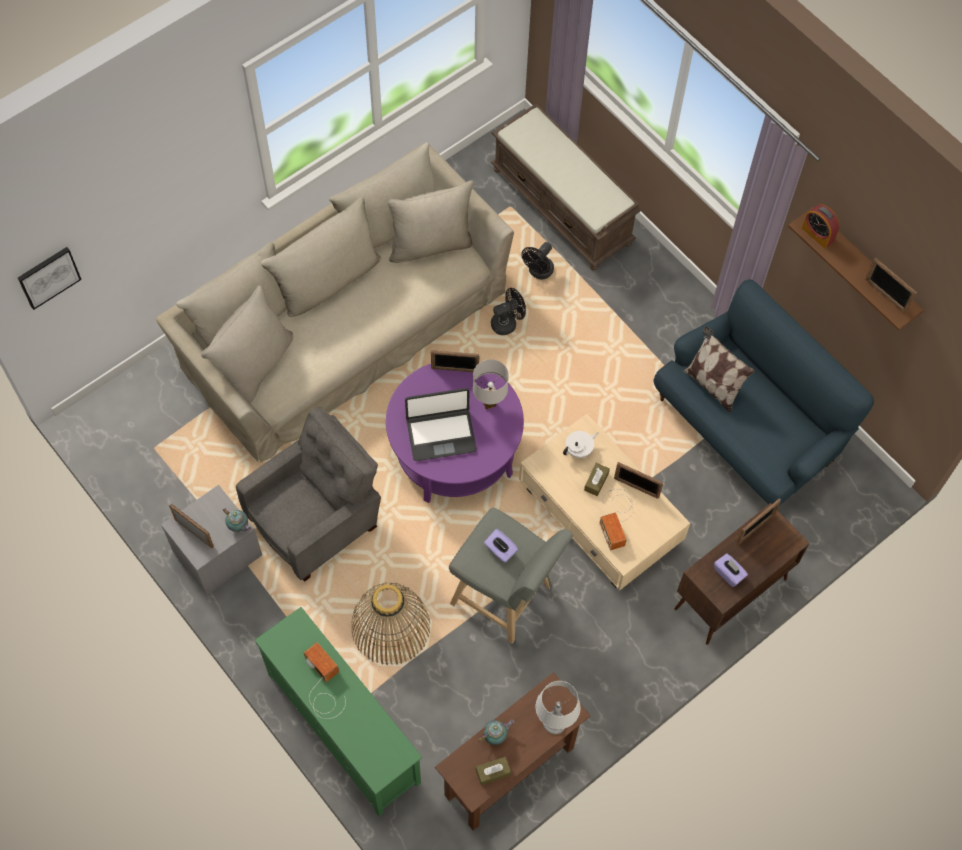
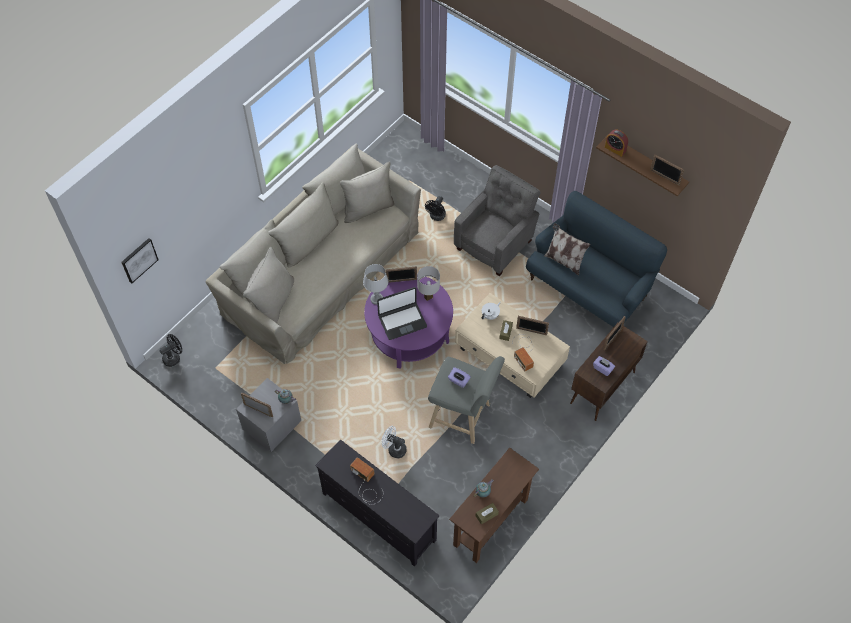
camera: 10 degrees left, 5 degrees down
grey armchair [236,406,381,582] -> grey armchair moved to [454,165,541,276]
green tv stand [255,607,422,816] -> black tv stand [315,439,440,567]
basket [351,582,430,665] -> white fan [382,426,407,458]
brown bench [491,104,641,270] -> none
black fan [491,288,526,335] -> black fan moved to [159,334,182,367]
grey table lamp [536,681,580,734] -> grey table lamp moved to [363,264,388,305]

